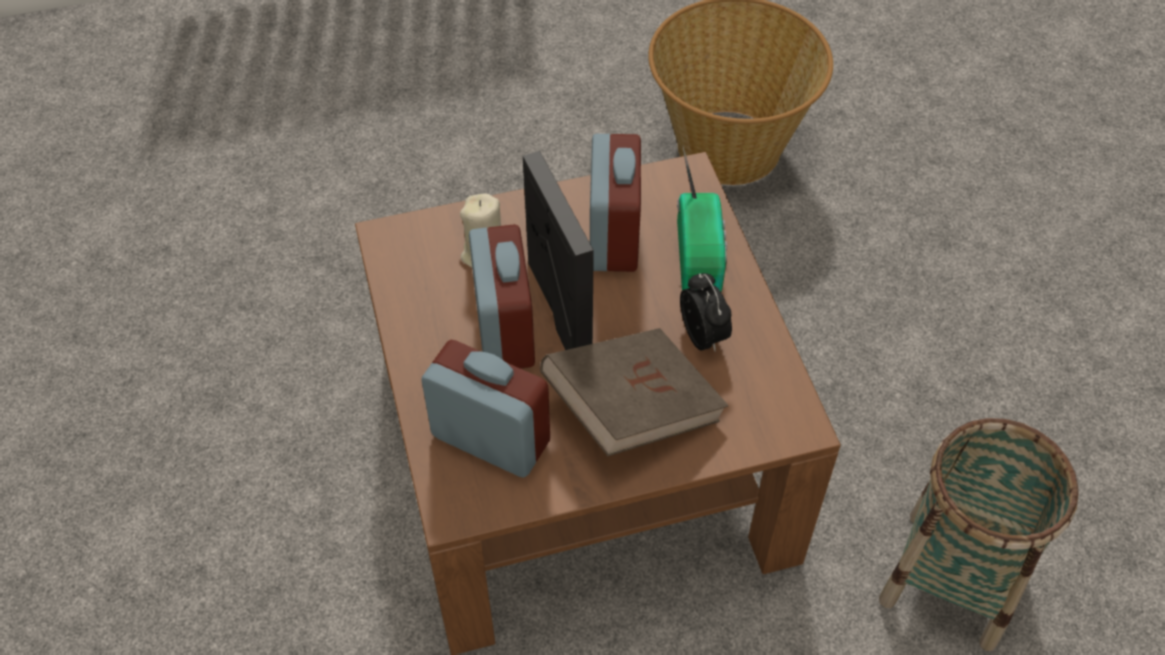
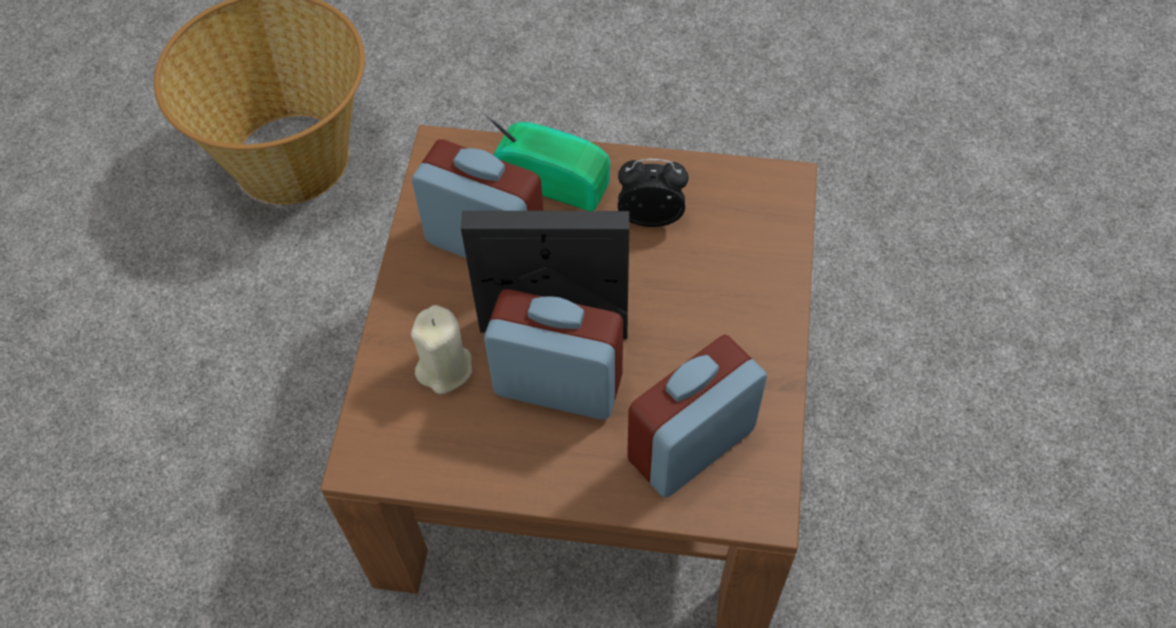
camera: 65 degrees left, 5 degrees up
brown book [540,328,729,456] -> none
basket [879,418,1079,651] -> none

